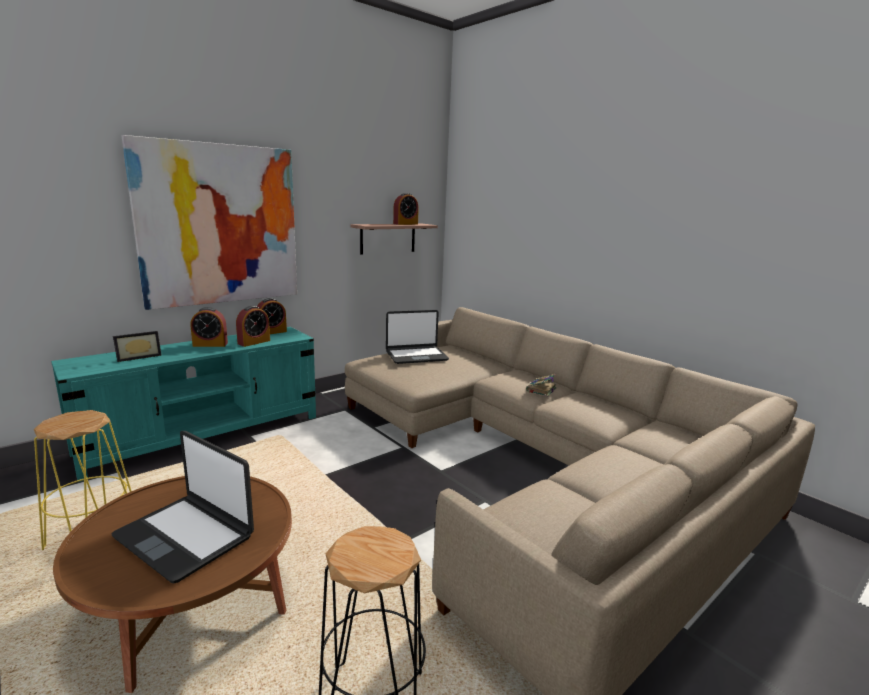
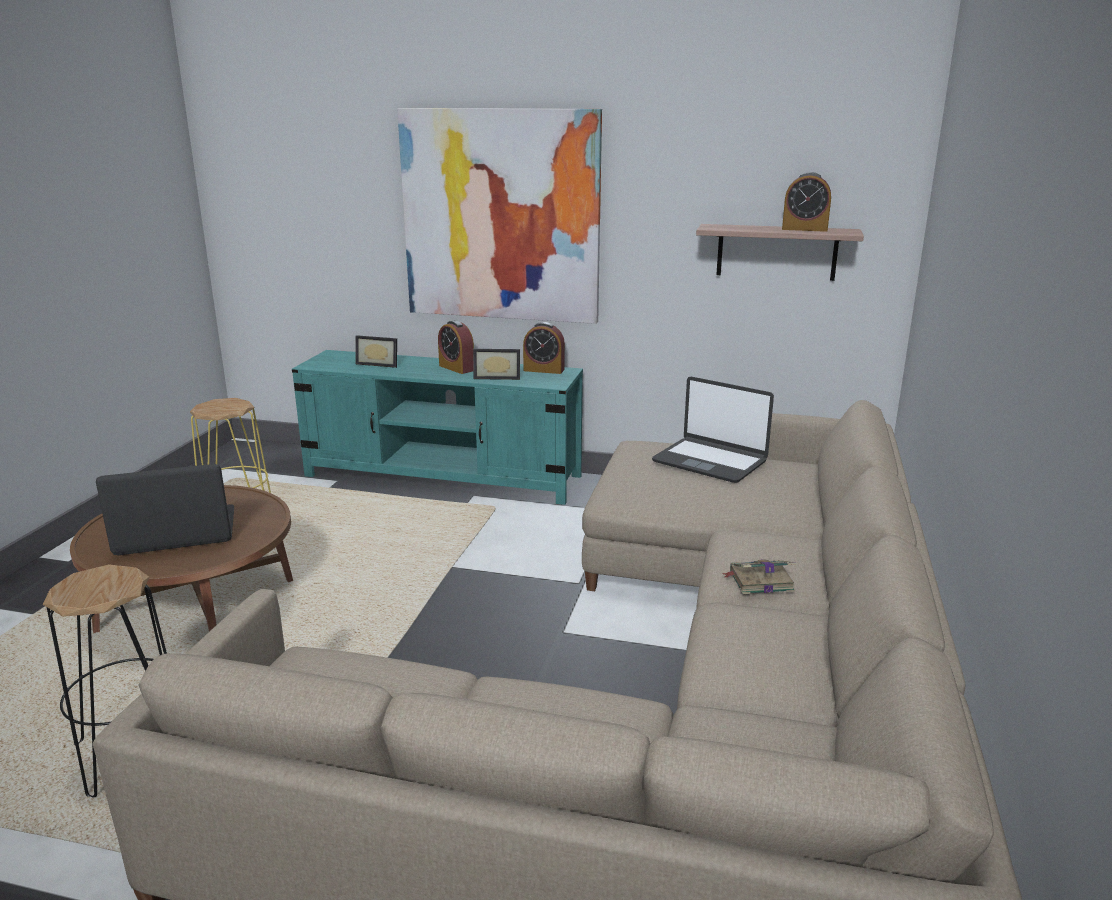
camera: 55 degrees right, 5 degrees up
laptop [112,431,254,583] -> laptop turned 75 degrees clockwise [96,464,234,555]
alarm clock [236,306,270,347] -> picture frame [473,349,520,380]

